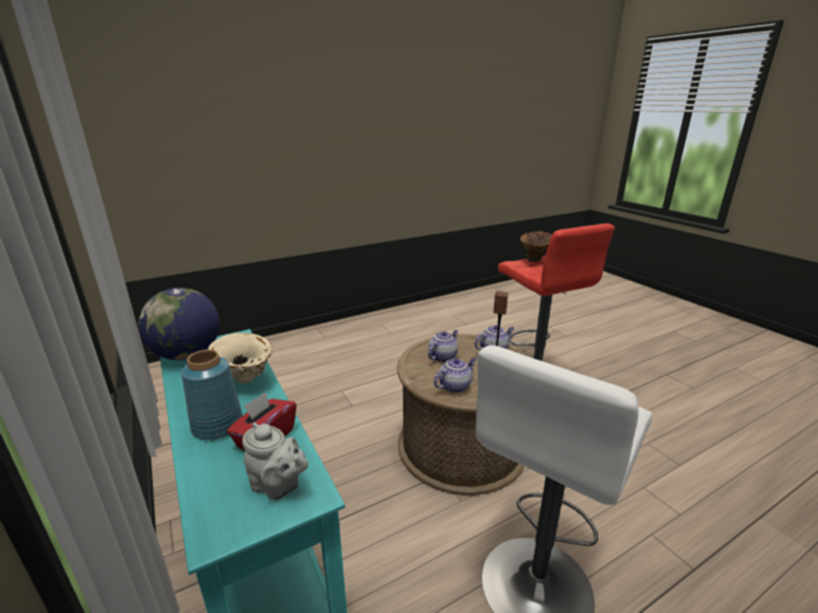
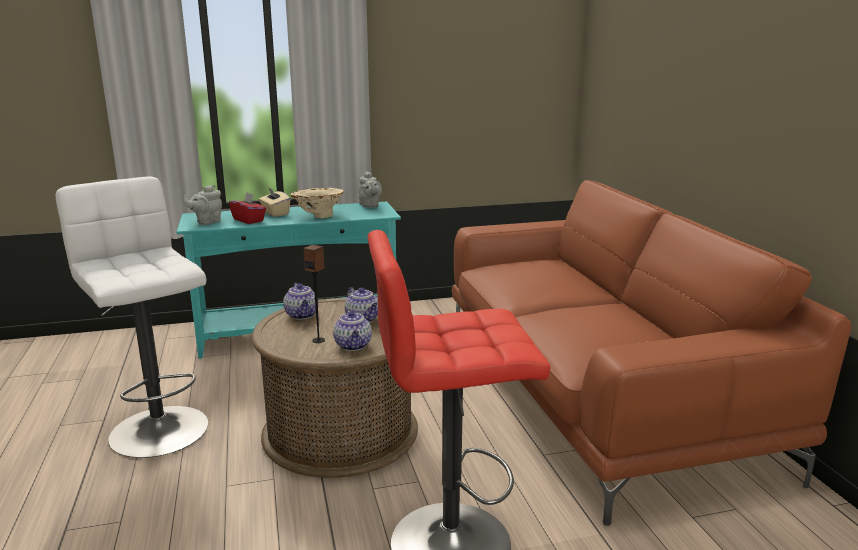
camera: 105 degrees right, 5 degrees down
globe [138,288,219,360] -> grey teapot [359,171,382,208]
blue vase [181,350,243,440] -> beige tissue box [259,187,290,217]
brown vase [520,231,552,262] -> none
none -> brown sofa [452,180,851,526]

